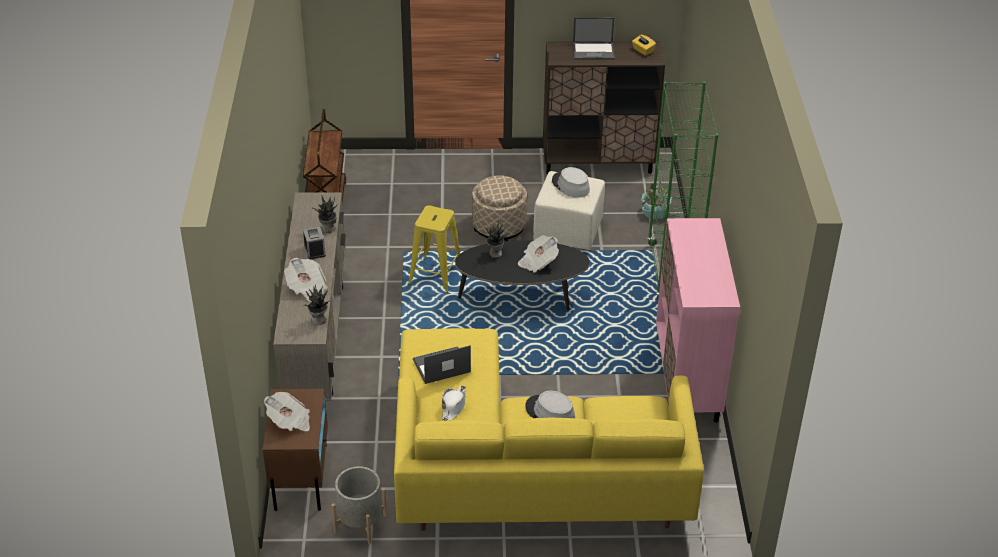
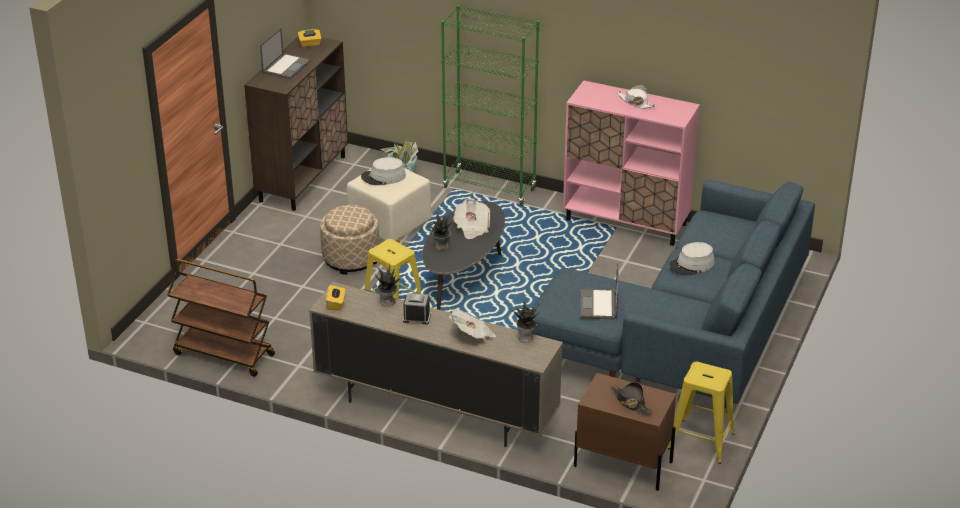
camera: 65 degrees left, 5 degrees down
newspaper [264,392,310,431] -> black hat [611,382,653,413]
grey planter [332,466,387,544] -> yellow stool [668,362,735,464]
yellow sofa [394,328,704,531] -> blue sofa [531,180,815,408]
white hat [442,385,466,421] -> white hat moved to [618,85,656,109]
none -> yellow tissue box [326,285,345,310]

